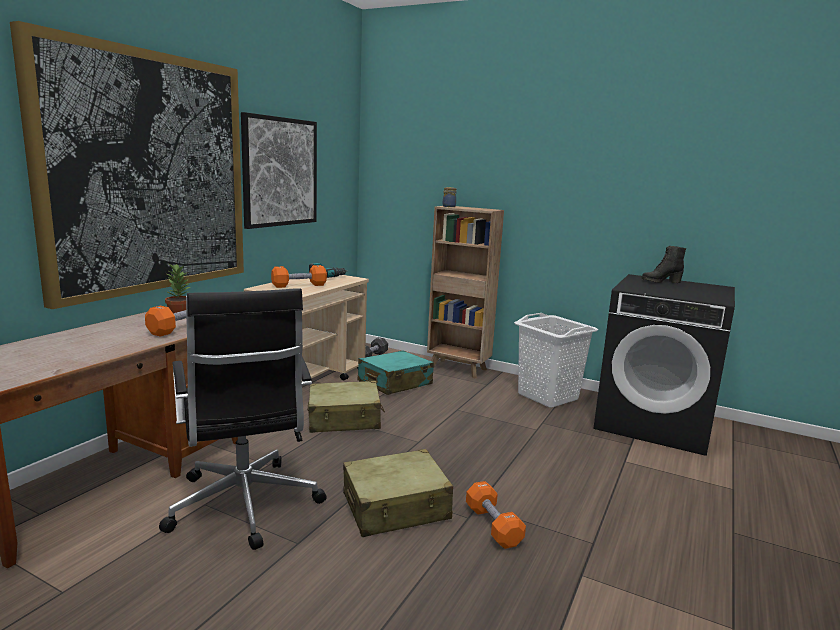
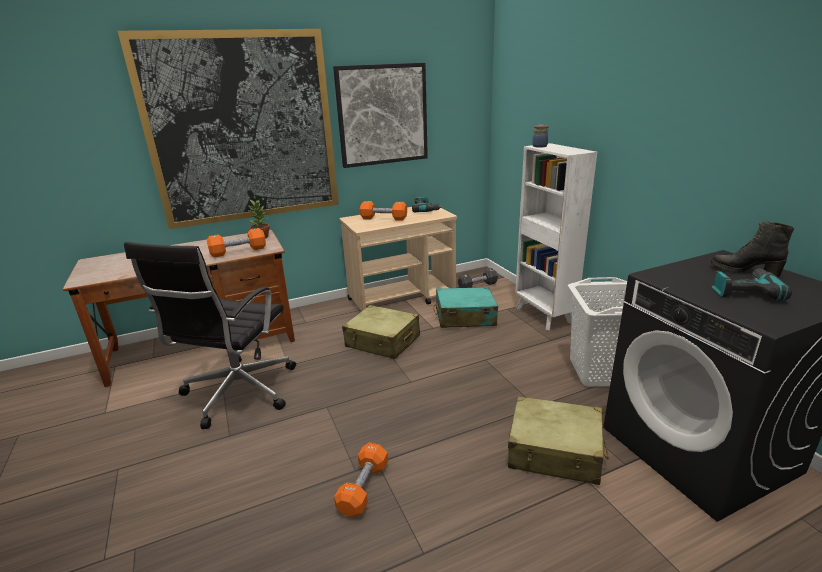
camera: 40 degrees right, 10 degrees up
beige suitcase [343,449,453,537] -> beige suitcase moved to [508,396,609,485]
brown bookcase [427,206,504,379] -> white bookcase [515,143,597,330]
none -> power drill [712,268,792,301]

